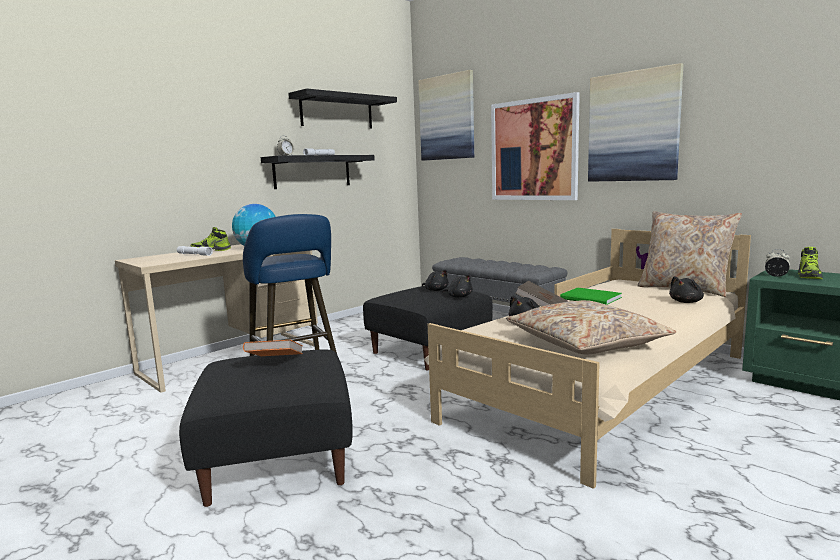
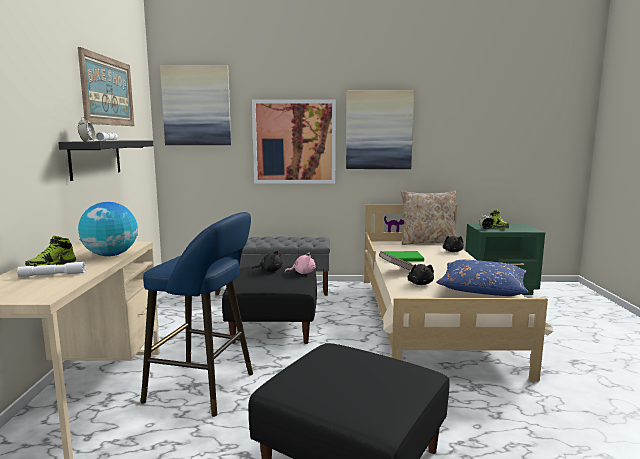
camera: 45 degrees left, 0 degrees up
orange book [243,340,303,356] -> none
black shelf [288,88,397,129] -> picture [78,47,134,126]
black plush toy [442,275,473,298] -> pink plush toy [285,253,315,274]
beige pillow [506,300,676,354] -> blue pillow [436,260,529,296]

